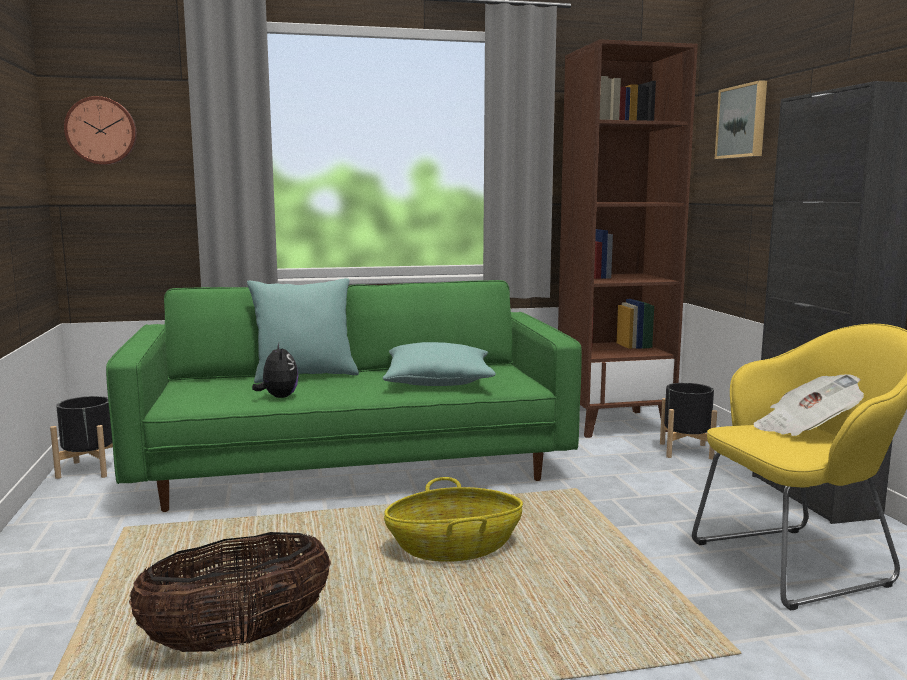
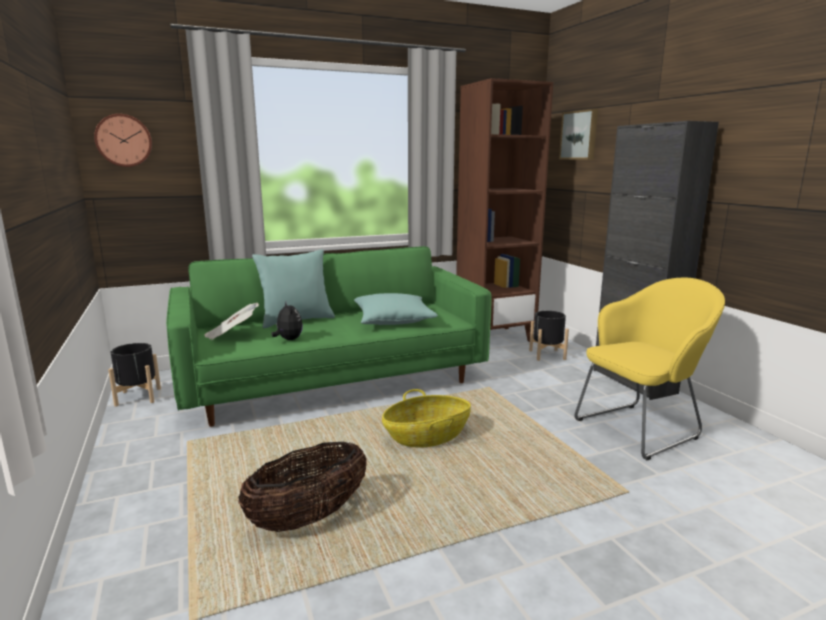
camera: 10 degrees left, 5 degrees up
newspaper [753,374,864,436] -> newspaper moved to [204,303,259,340]

